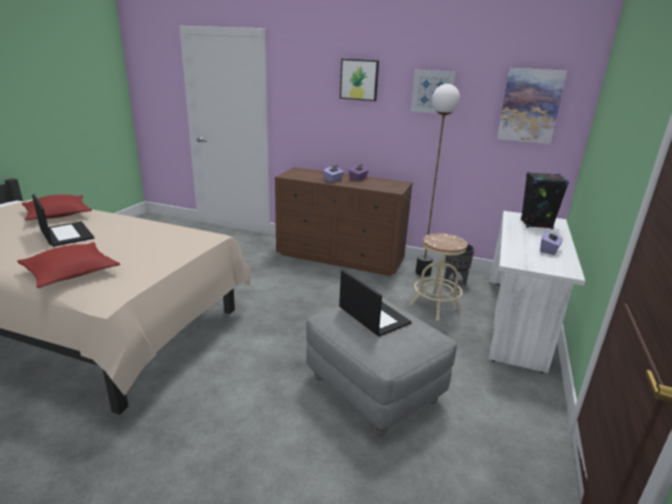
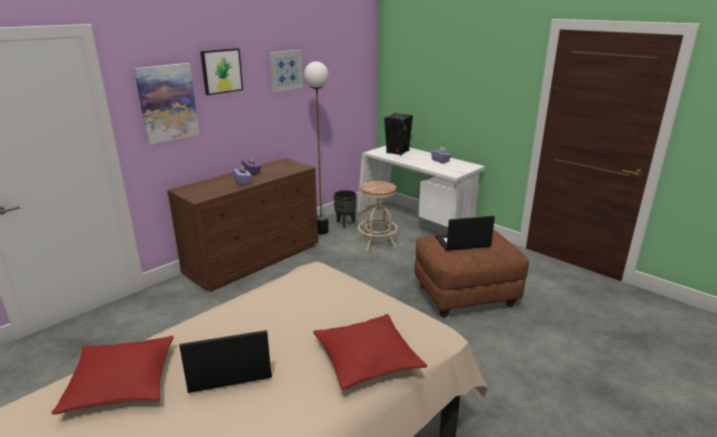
camera: 65 degrees left, 0 degrees up
grey ottoman [306,297,457,436] -> brown ottoman [414,230,529,318]
picture [497,68,567,144] -> picture moved to [134,63,200,145]

